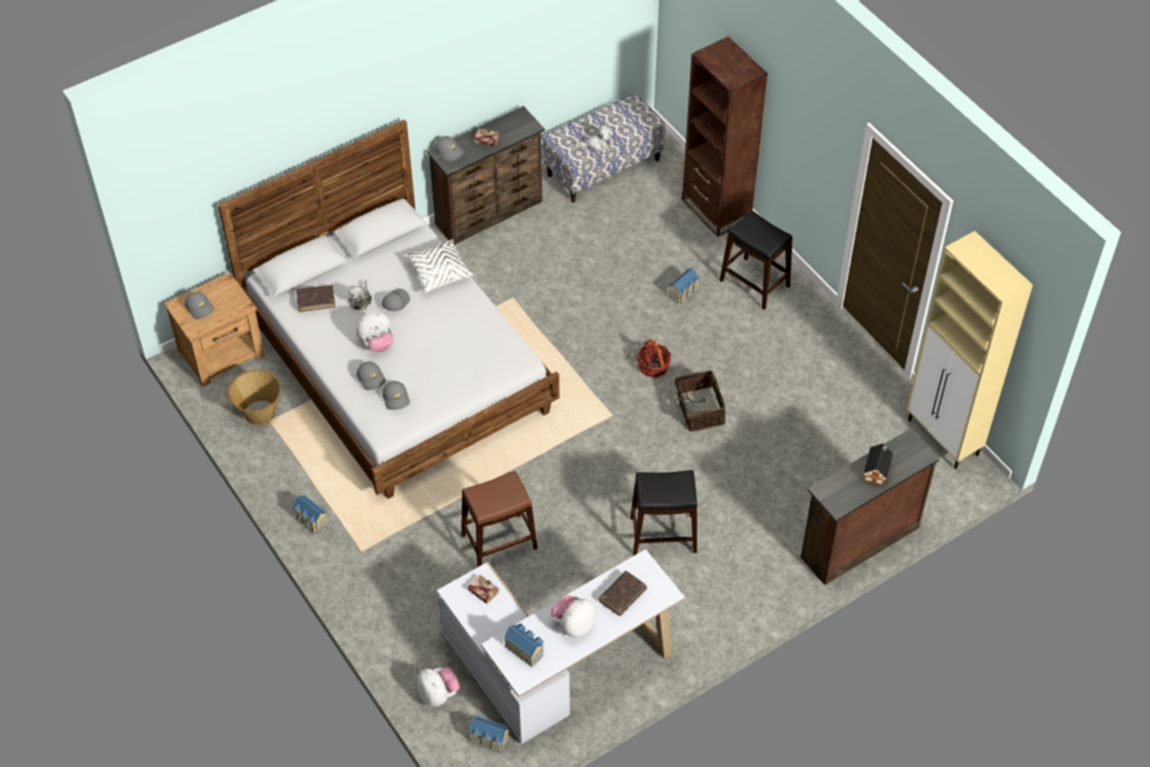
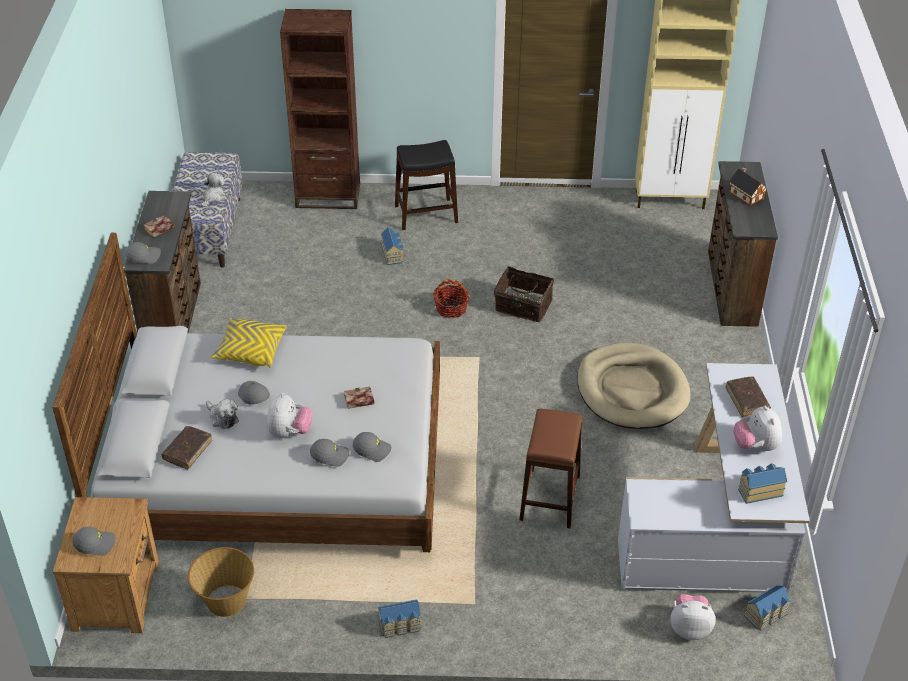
camera: 55 degrees left, 10 degrees down
white pillow [405,239,473,293] -> yellow pillow [211,318,287,368]
book [468,575,499,604] -> book moved to [344,387,375,409]
black stool [630,470,697,556] -> beige dog bed [577,343,691,429]

